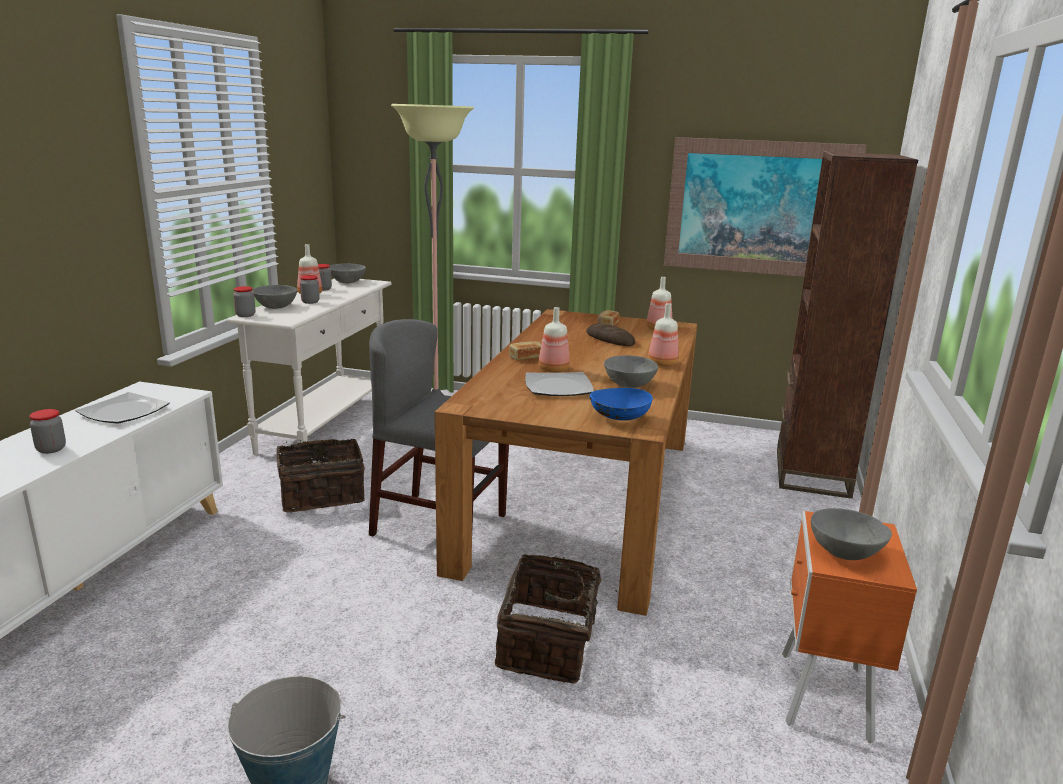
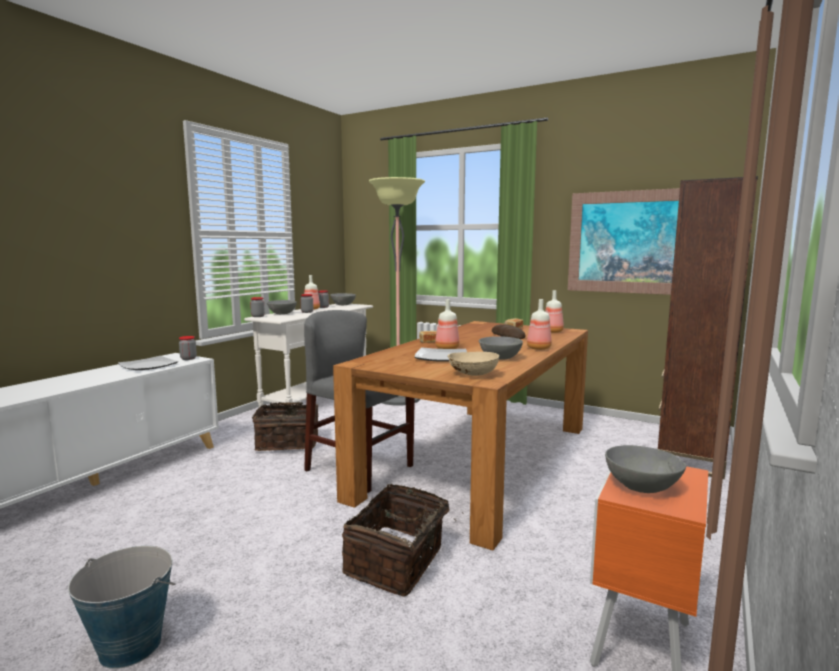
camera: 15 degrees right, 10 degrees down
jar [29,409,66,454] -> jar moved to [179,336,197,360]
blue bowl [589,388,653,421] -> beige bowl [448,352,499,376]

